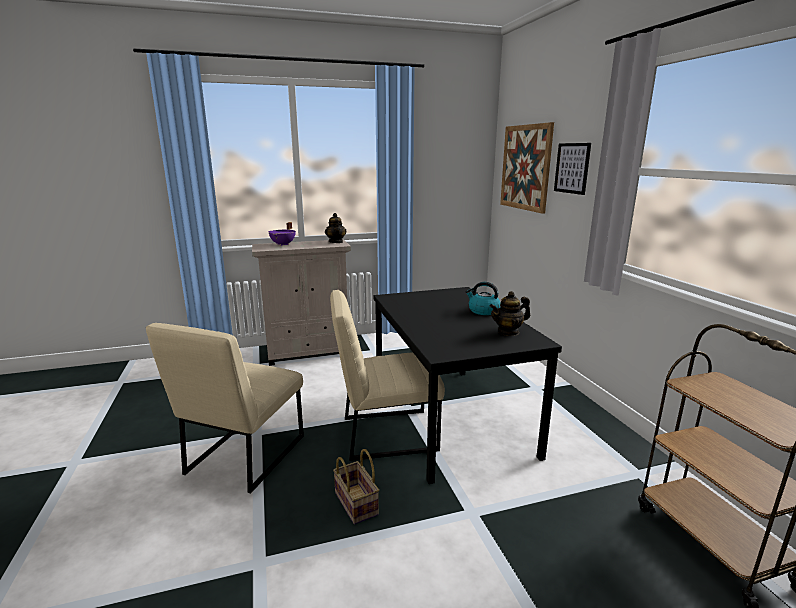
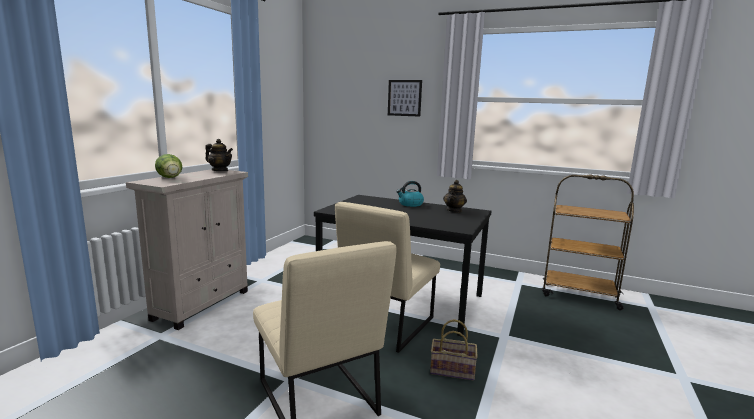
camera: 50 degrees left, 5 degrees down
purple cooking pot [269,222,296,246] -> lettuce [155,154,182,178]
picture [500,122,554,214] -> none

